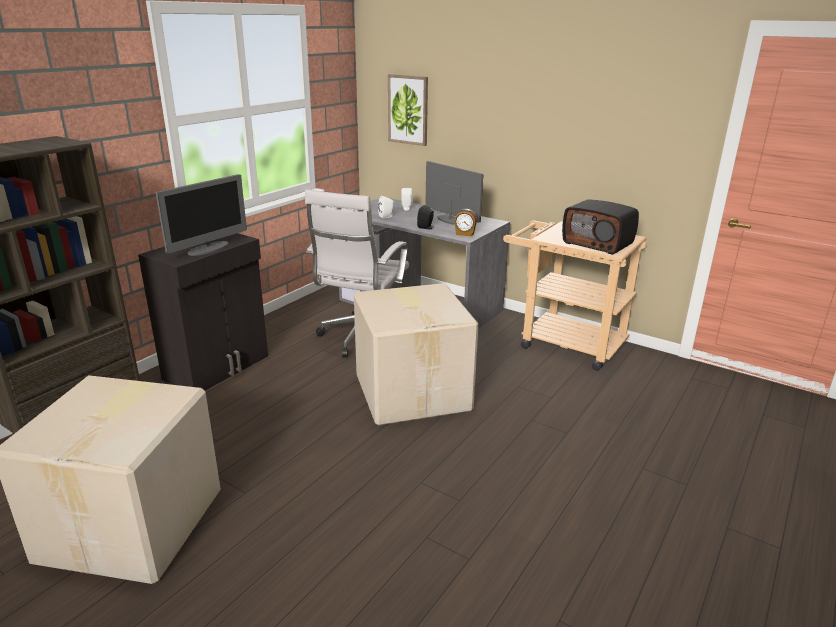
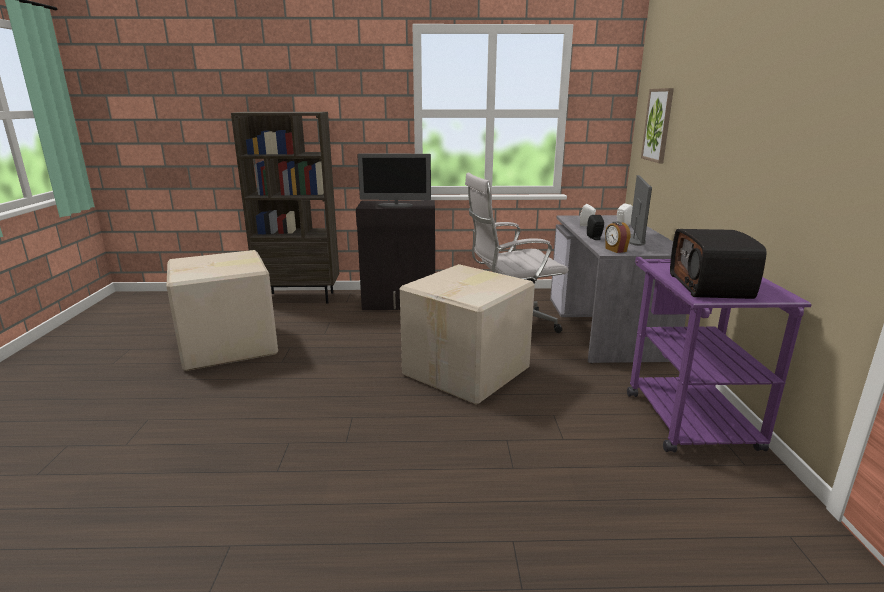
camera: 55 degrees right, 5 degrees down
beige cart [503,220,646,370] -> purple cart [627,257,812,452]

